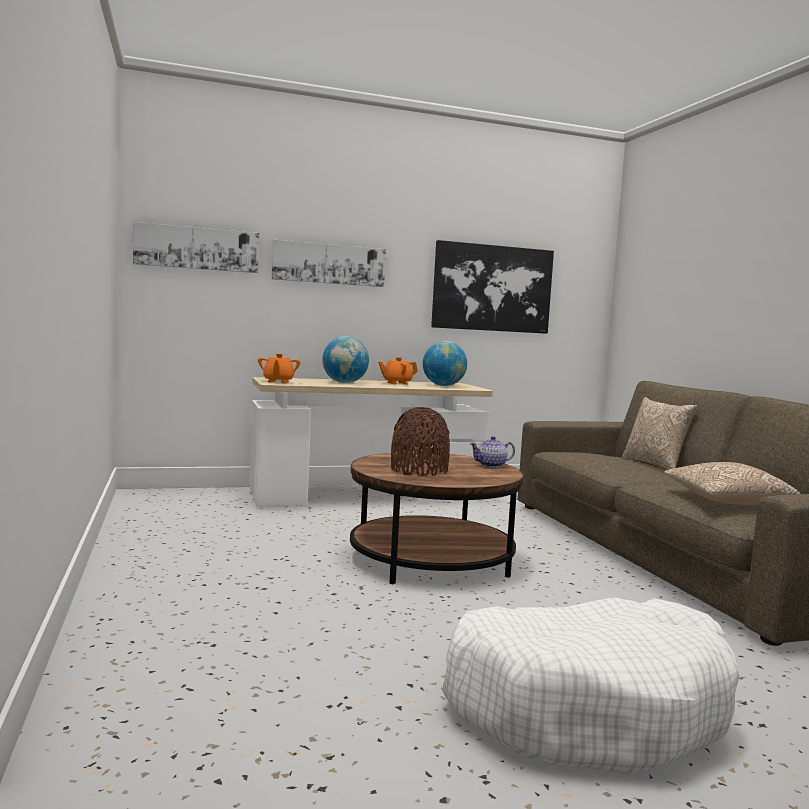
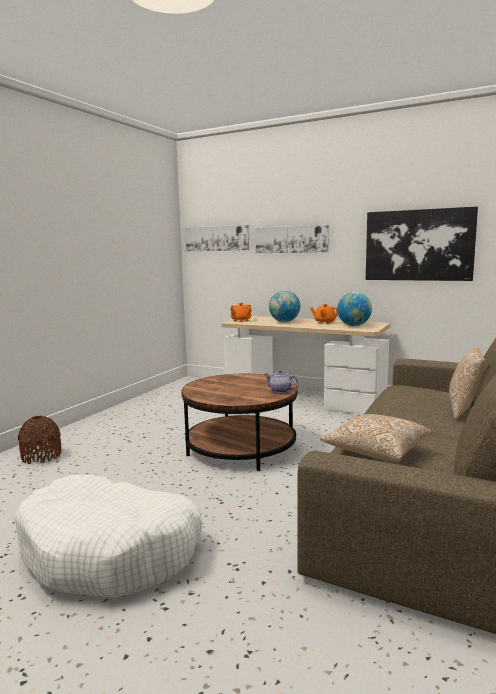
camera: 45 degrees right, 5 degrees up
brown vase [391,407,450,477] -> brown vase moved to [18,416,61,464]

